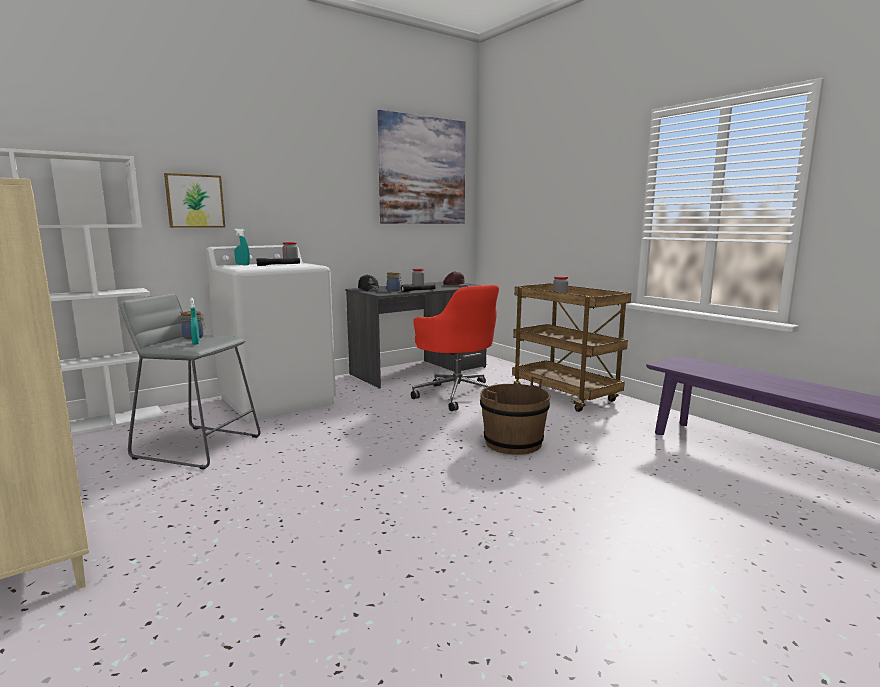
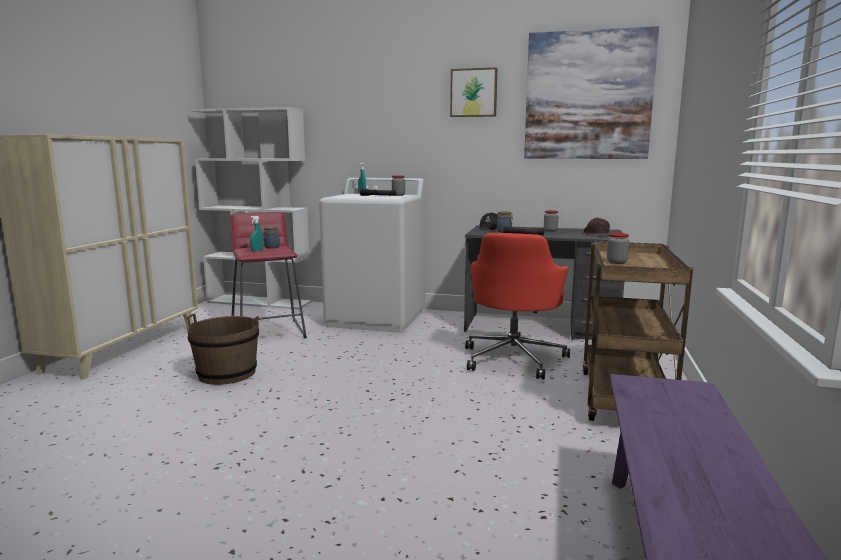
camera: 50 degrees right, 0 degrees up
grey stool [120,293,261,470] -> red stool [230,212,307,338]
picture [164,173,225,228] -> picture moved to [450,67,497,117]
brown bucket [480,377,550,455] -> brown bucket moved to [187,313,259,385]

